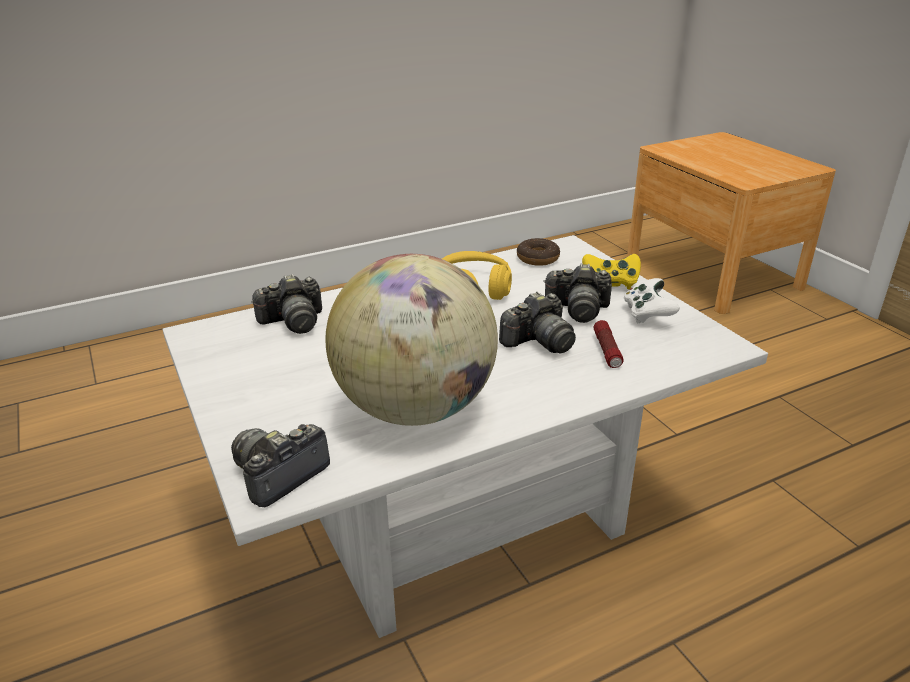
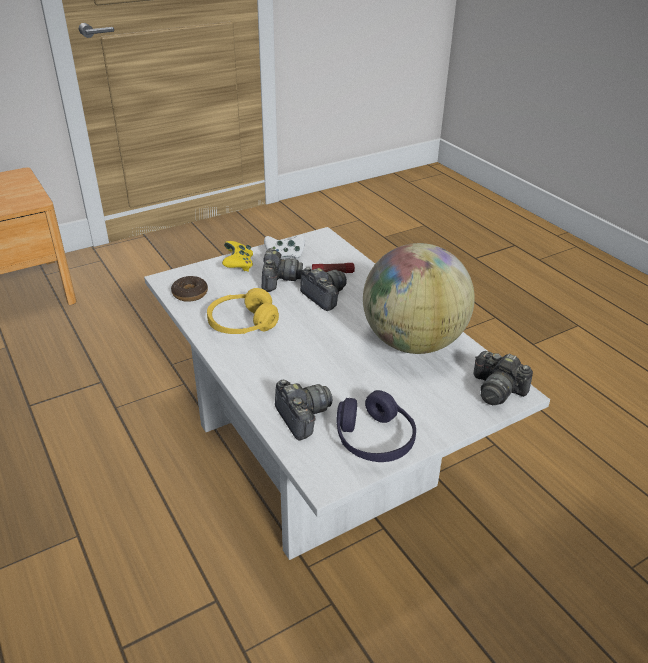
camera: 95 degrees left, 5 degrees up
none -> purple headphones [336,390,416,462]

